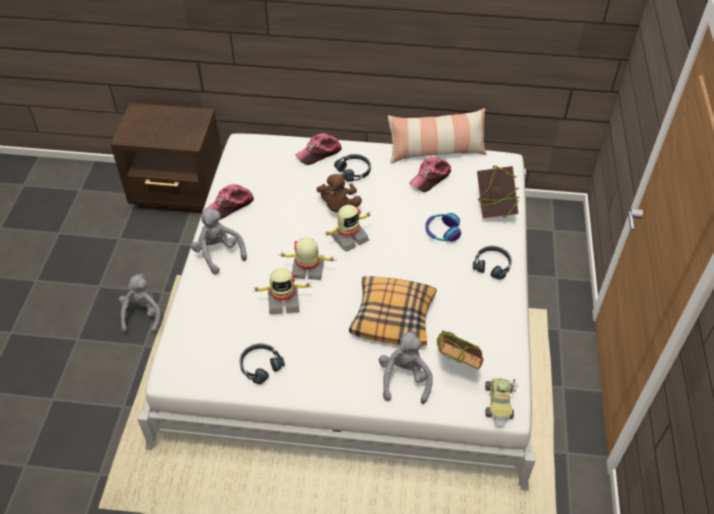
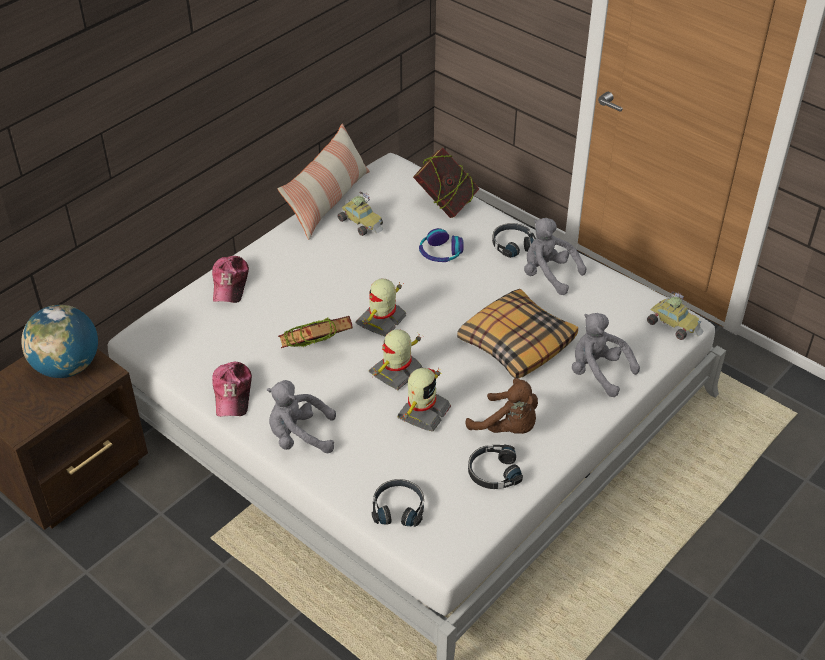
camera: 55 degrees left, 5 degrees down
grey plush toy [119,274,161,334] -> grey plush toy moved to [524,218,587,295]
brown plush toy [316,174,362,212] -> brown plush toy moved to [466,378,538,434]
toy robot [323,205,372,252] -> toy robot turned 150 degrees counterclockwise [356,279,406,337]
black headphones [334,154,371,182] -> black headphones moved to [371,479,424,527]
cap [409,157,451,192] -> toy car [338,192,383,236]
book [437,330,484,370] -> book moved to [278,316,353,348]
none -> globe [21,305,98,378]

